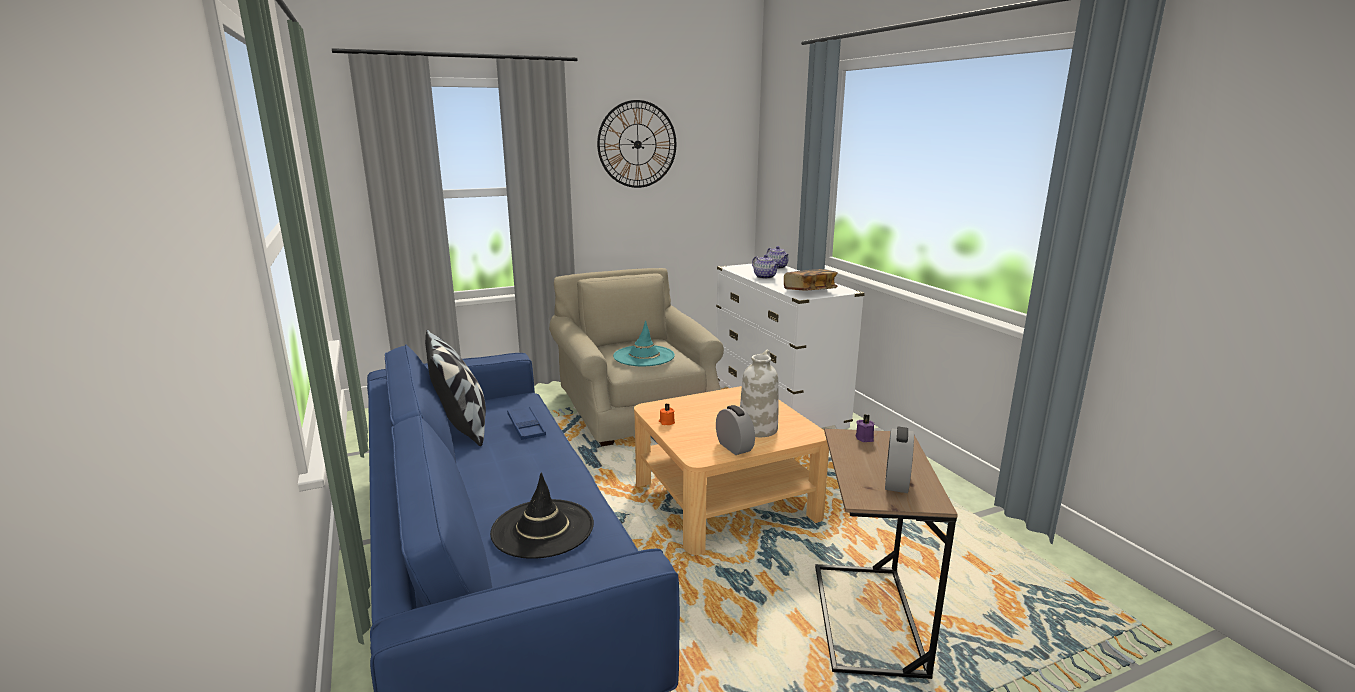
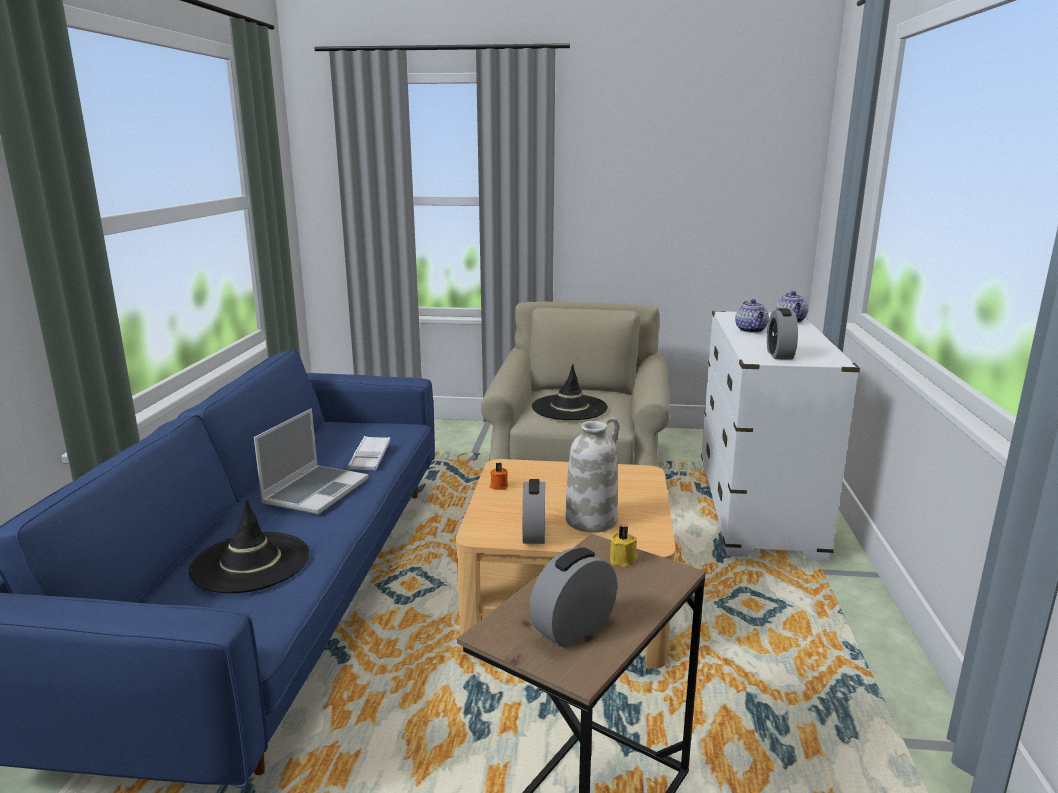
camera: 30 degrees right, 0 degrees up
pillow [425,329,486,446] -> none
blue tray [507,406,546,440] -> white tray [348,436,390,471]
wall clock [597,100,676,188] -> none
turquoise hat [613,320,675,366] -> black hat [532,364,608,420]
book [784,269,838,290] -> alarm clock [767,308,798,360]
purple candle [856,415,874,442] -> yellow candle [610,526,638,568]
none -> laptop [254,408,369,515]

